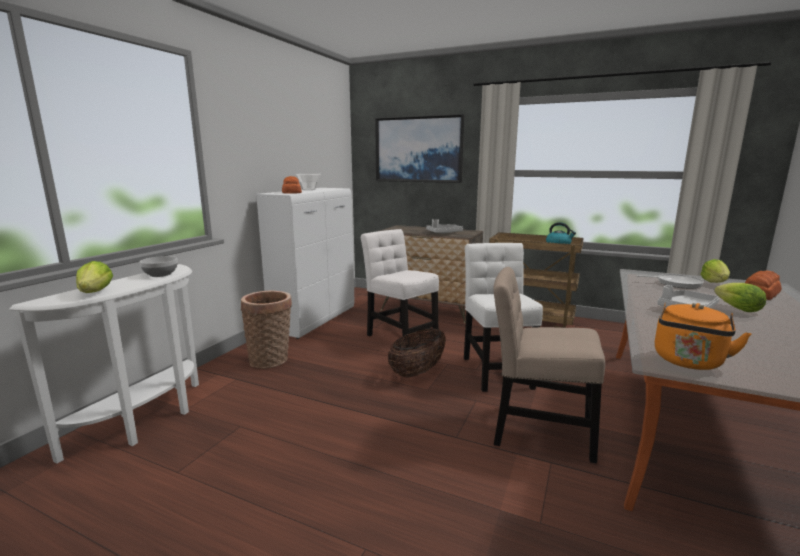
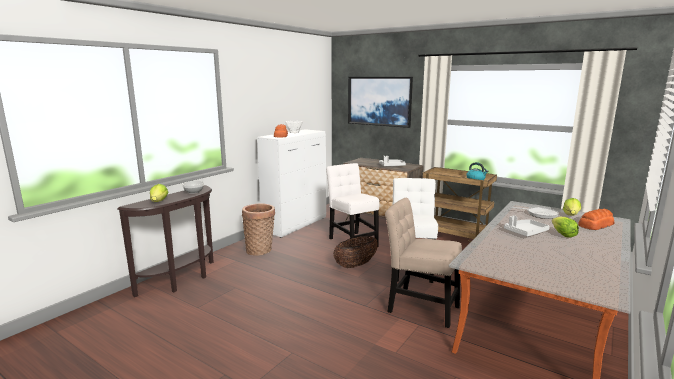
camera: 10 degrees right, 0 degrees up
white console table [9,264,199,463] -> brown console table [117,185,214,297]
orange kettle [655,303,751,370] -> none

